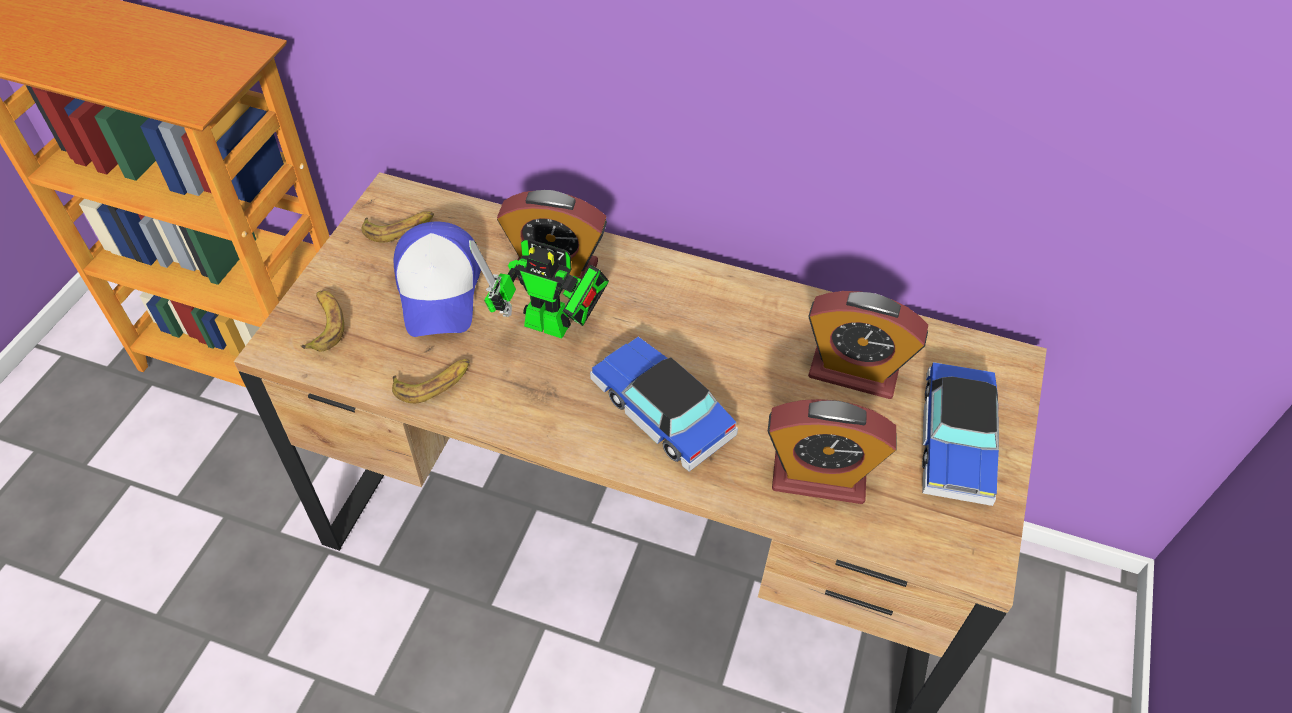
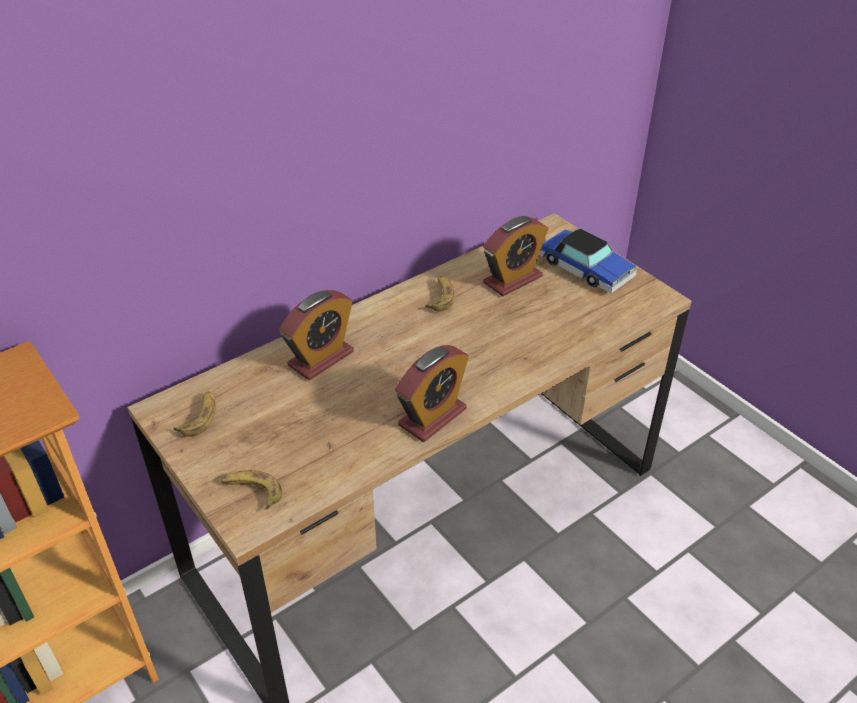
camera: 55 degrees left, 10 degrees down
banana [392,359,470,403] -> banana moved to [425,277,455,312]
cap [394,221,481,337] -> none
toy robot [469,239,609,338] -> none
toy car [590,337,738,472] -> none
alarm clock [768,399,897,504] -> alarm clock moved to [395,345,469,442]

